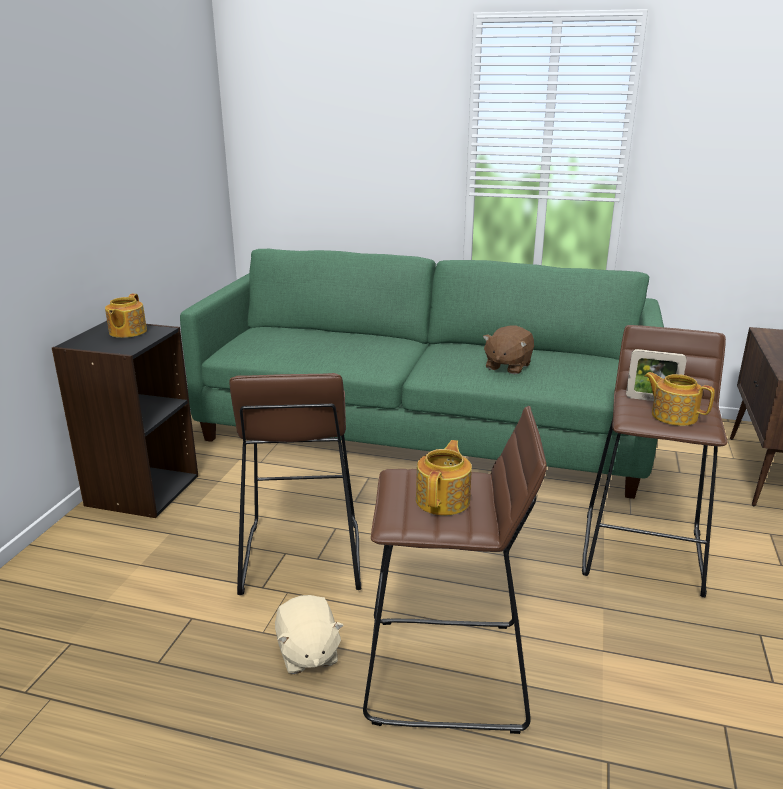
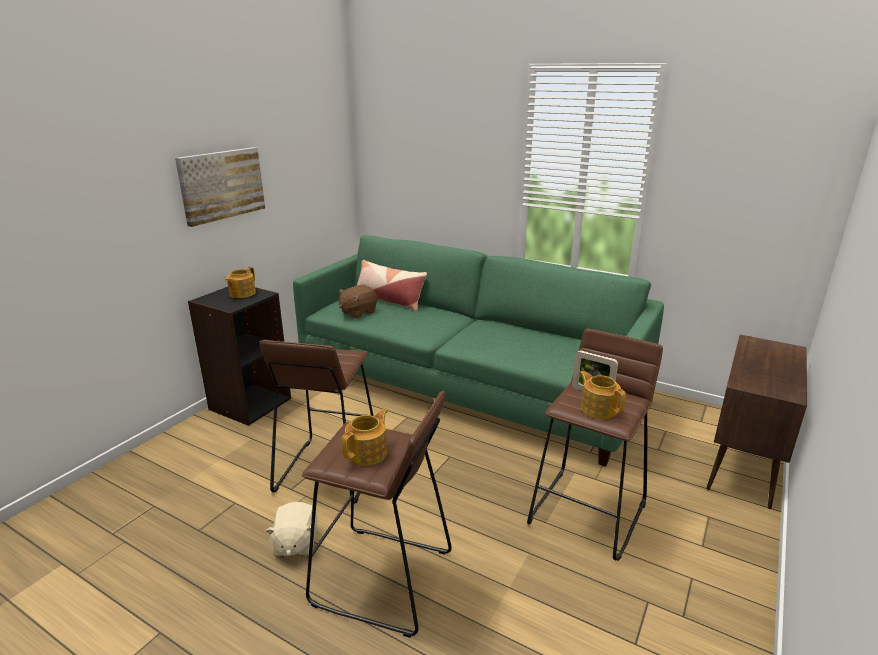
camera: 15 degrees right, 0 degrees up
brown plush toy [483,325,534,374] -> brown plush toy moved to [339,285,377,318]
none -> picture [175,147,265,227]
none -> pillow [357,260,427,312]

